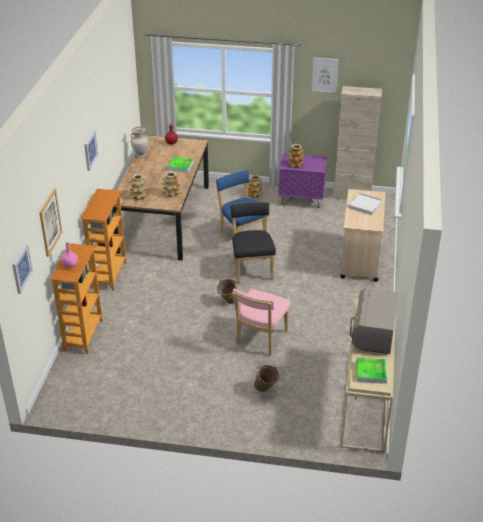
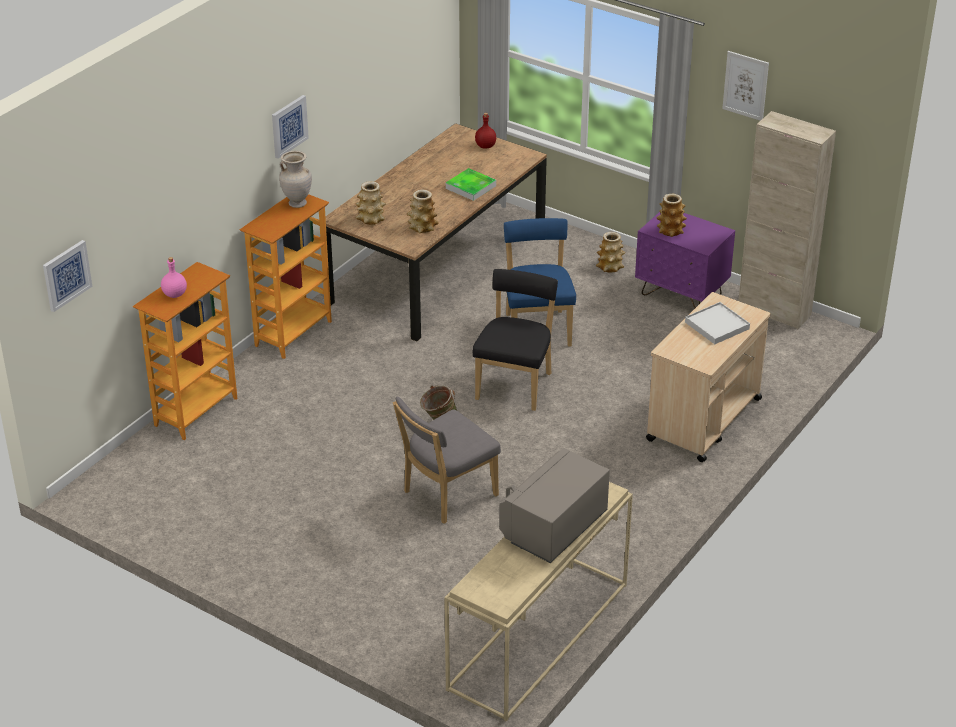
camera: 25 degrees right, 0 degrees up
picture [39,188,62,257] -> none
beige vase [131,127,148,158] -> beige vase moved to [279,151,312,208]
pink chair [232,289,291,355] -> grey chair [393,396,501,524]
green bucket [254,364,279,392] -> none
tray [356,358,387,384] -> none

